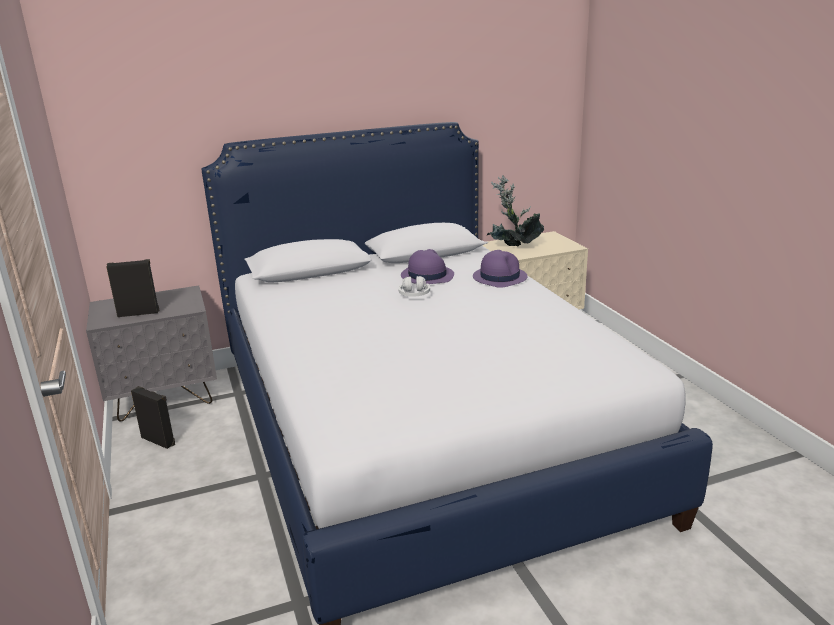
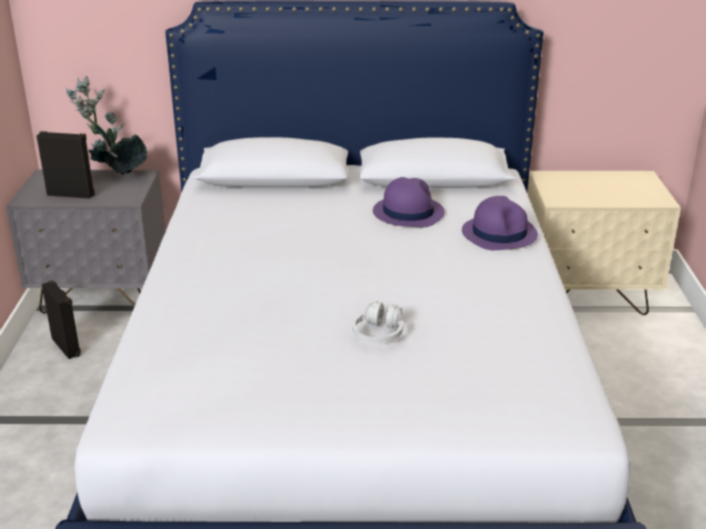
camera: 20 degrees right, 5 degrees up
white headphones [398,276,430,297] -> white headphones moved to [352,301,403,343]
potted plant [487,175,544,247] -> potted plant moved to [66,76,147,175]

